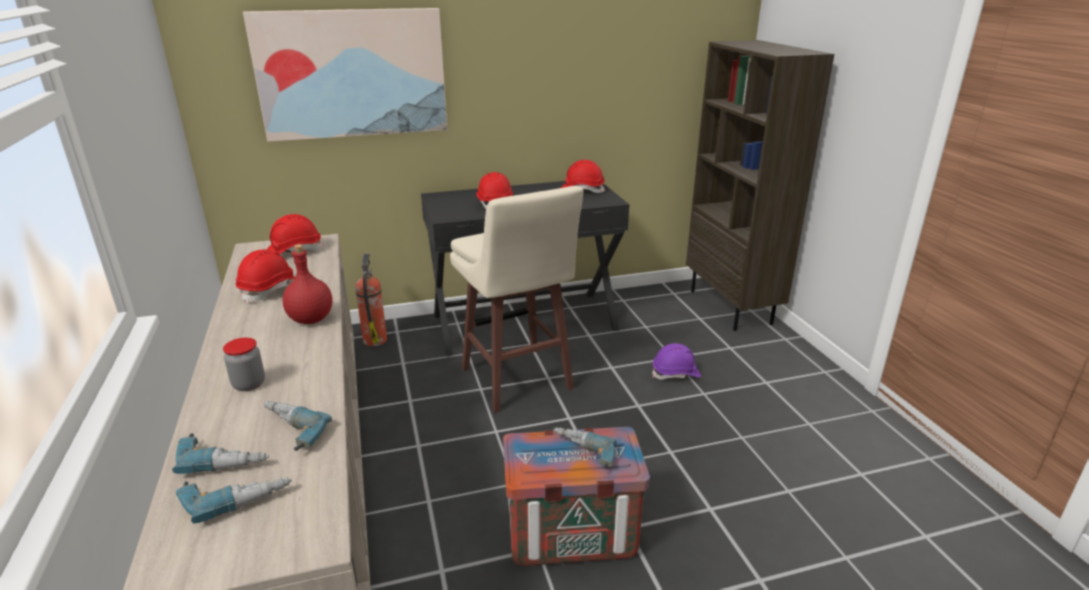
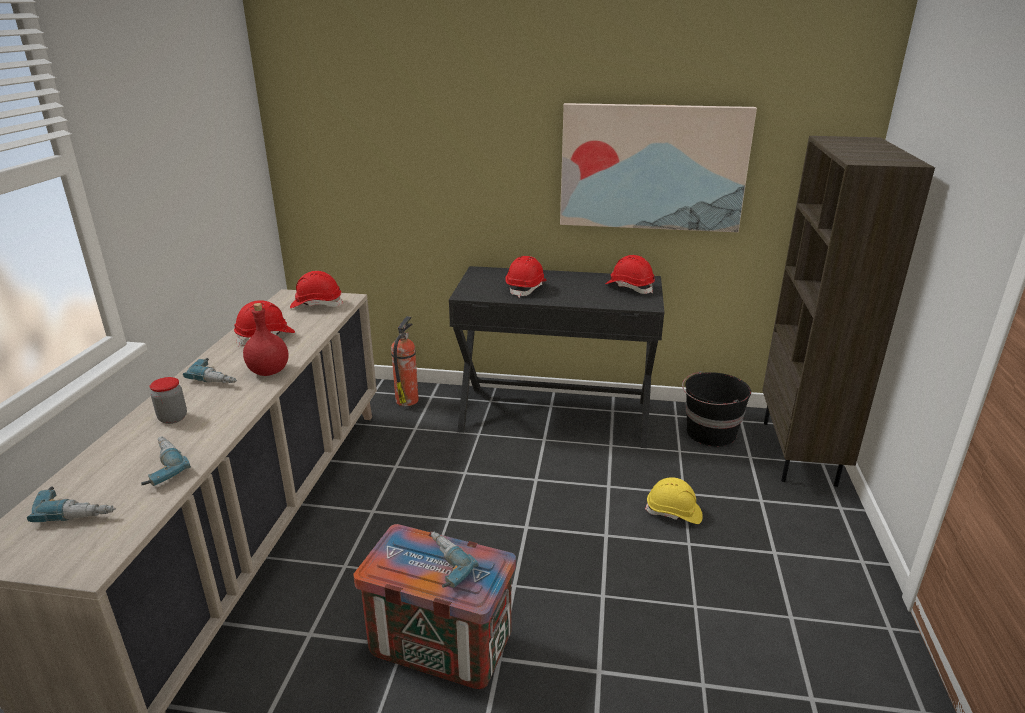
camera: 25 degrees right, 0 degrees up
power drill [172,433,269,474] -> power drill moved to [183,358,237,383]
picture [243,8,447,142] -> picture moved to [560,103,757,232]
beige stool [450,186,584,413] -> none
purple hard hat [652,343,701,380] -> yellow hard hat [645,477,703,524]
none -> black bucket [682,371,751,446]

